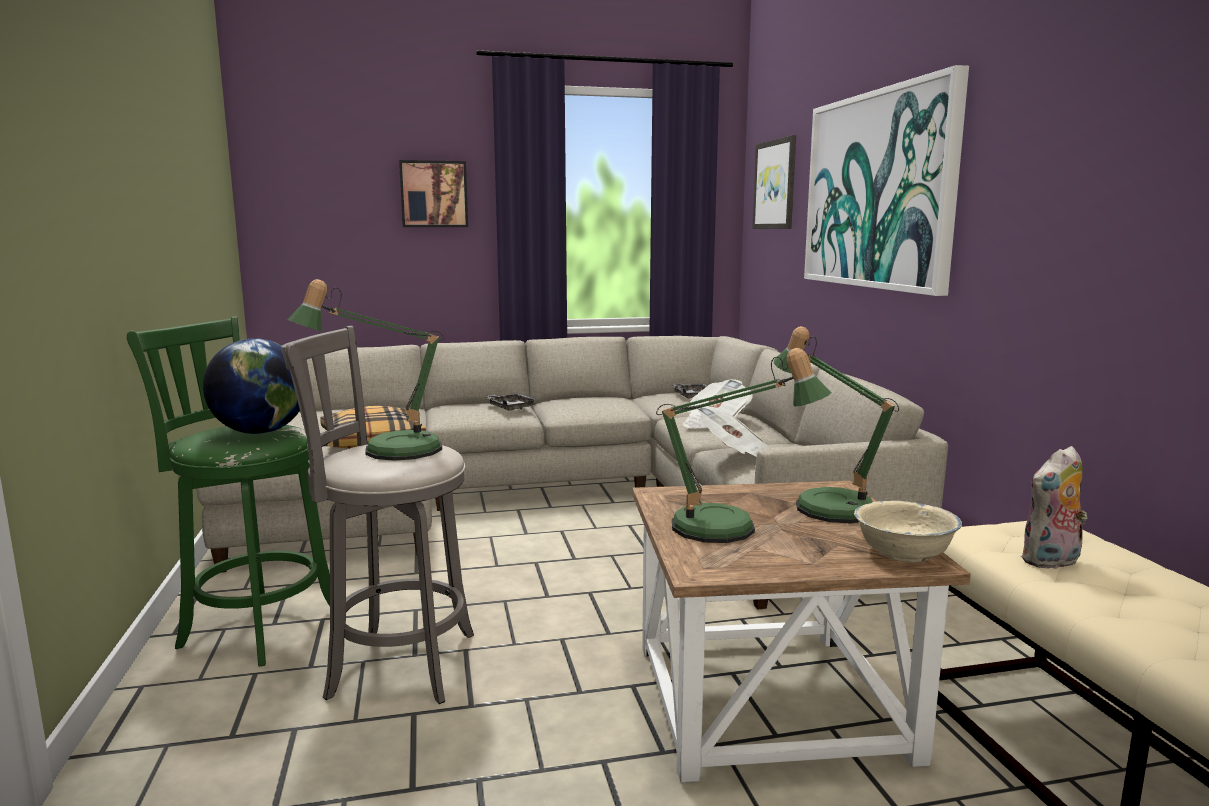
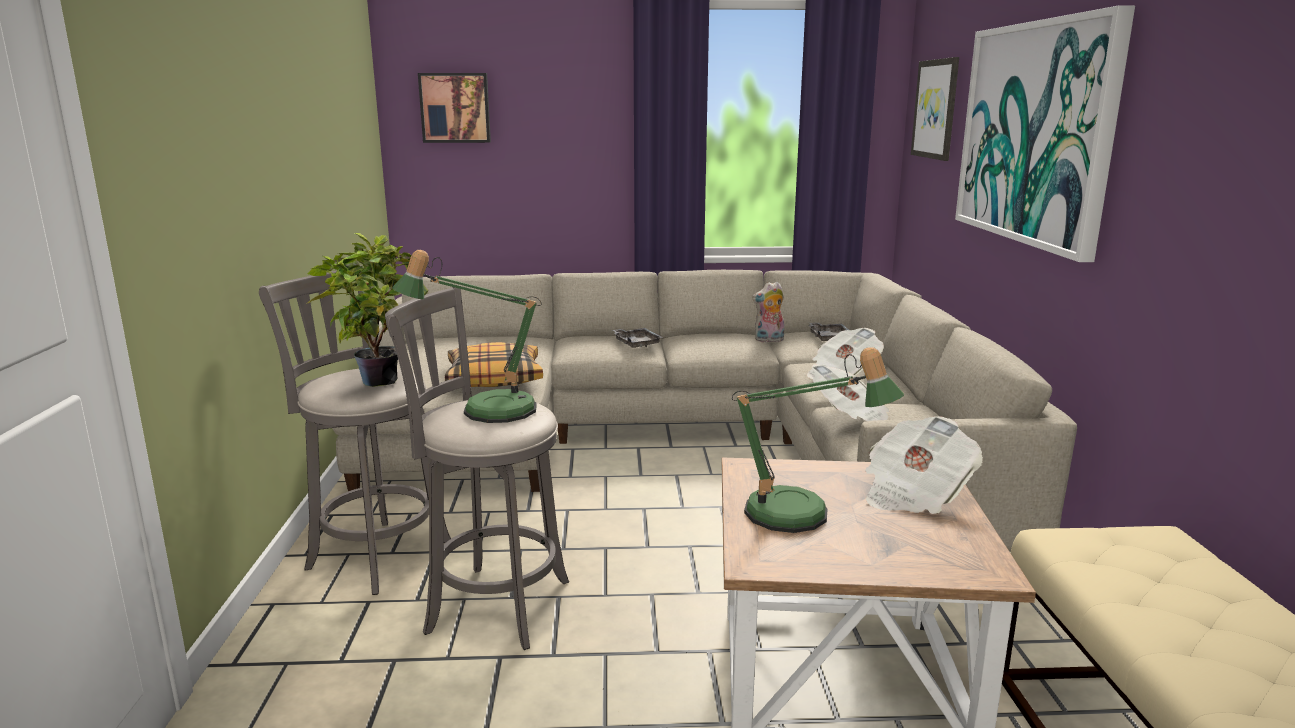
camera: 10 degrees right, 5 degrees up
green stool [127,316,330,667] -> grey stool [259,265,451,595]
globe [203,338,300,434] -> potted plant [306,233,428,387]
picture [399,160,468,227] -> picture moved to [418,73,491,143]
table lamp [774,326,899,524] -> newspaper [865,416,983,514]
beige bowl [854,501,962,563] -> none
plush toy [1020,446,1088,570] -> plush toy moved to [752,282,785,343]

